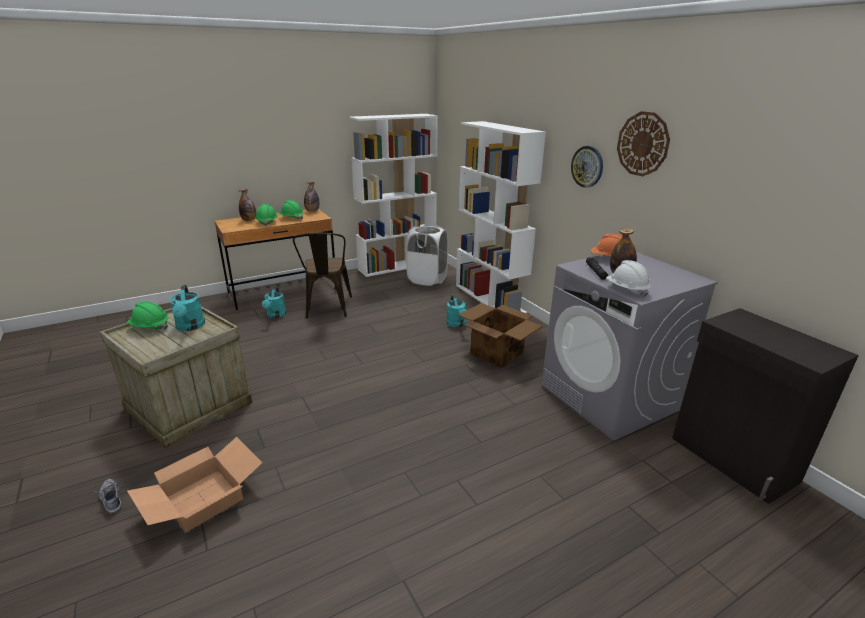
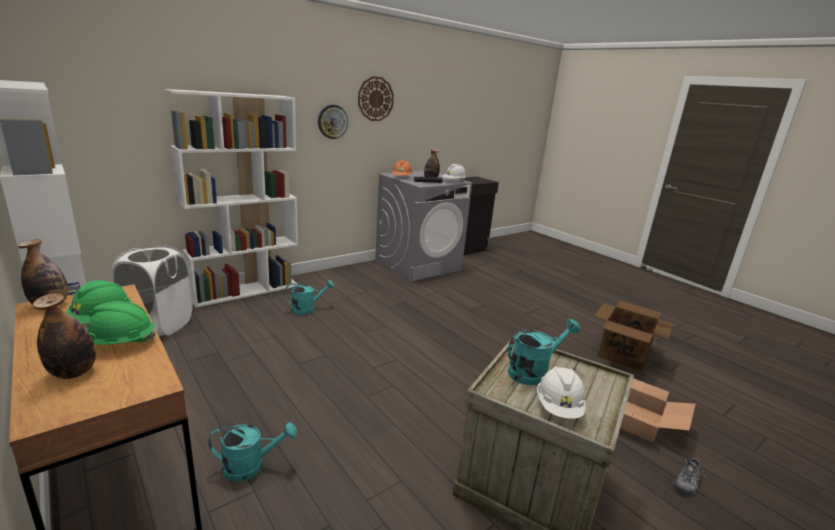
camera: 100 degrees left, 5 degrees down
green hard hat [127,301,168,330] -> white hard hat [537,366,586,419]
brown chair [293,233,352,319] -> none
cardboard box [458,303,542,368] -> cardboard box moved to [594,301,673,372]

